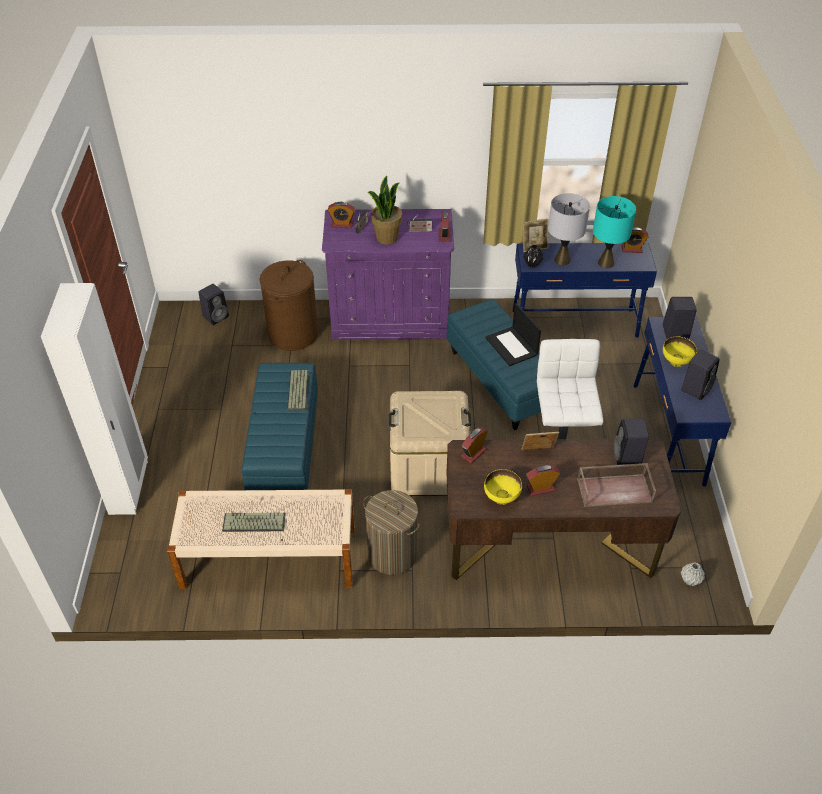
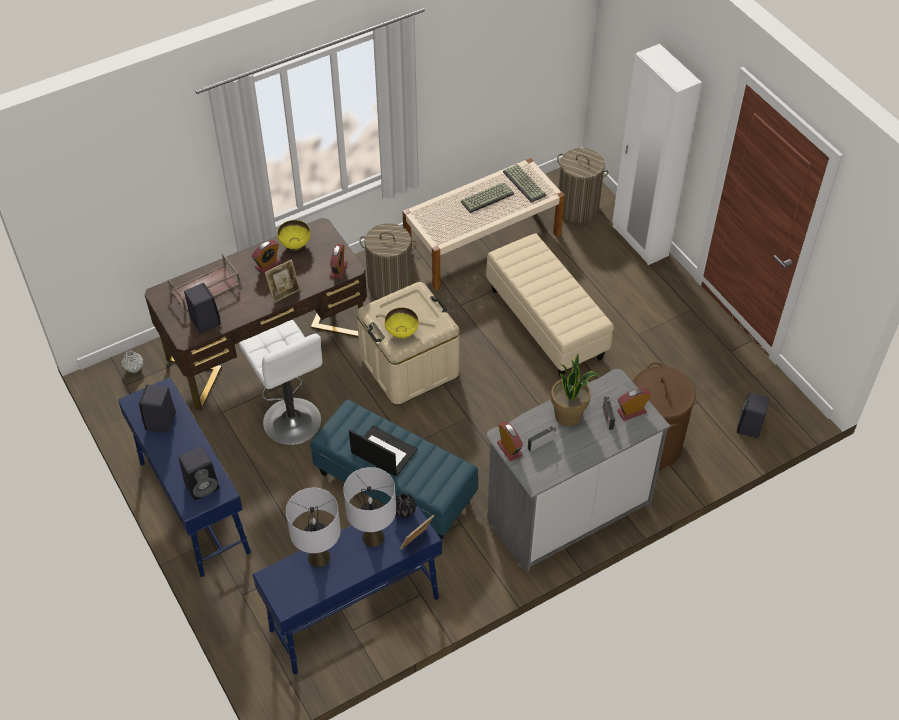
camera: 150 degrees right, 5 degrees up
blue ottoman [242,363,318,502] -> beige ottoman [486,233,614,377]
keyboard [287,370,309,411] -> keyboard moved to [503,164,546,203]
purple dresser [322,209,454,339] -> grey dresser [486,369,671,572]
turquoise table lamp [593,196,636,268] -> grey table lamp [286,487,341,567]
alarm clock [622,227,648,253] -> none
yellow bowl [663,337,697,367] -> yellow bowl moved to [385,307,419,339]
none -> laundry basket [557,148,608,223]

